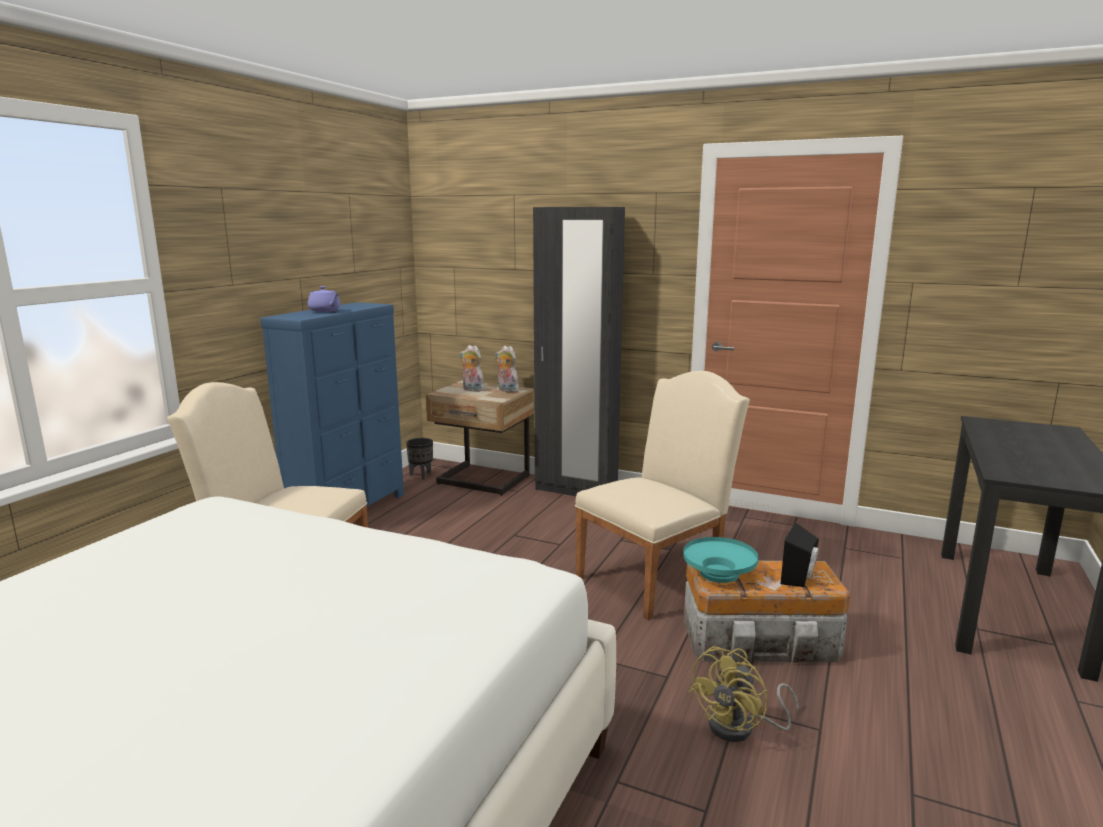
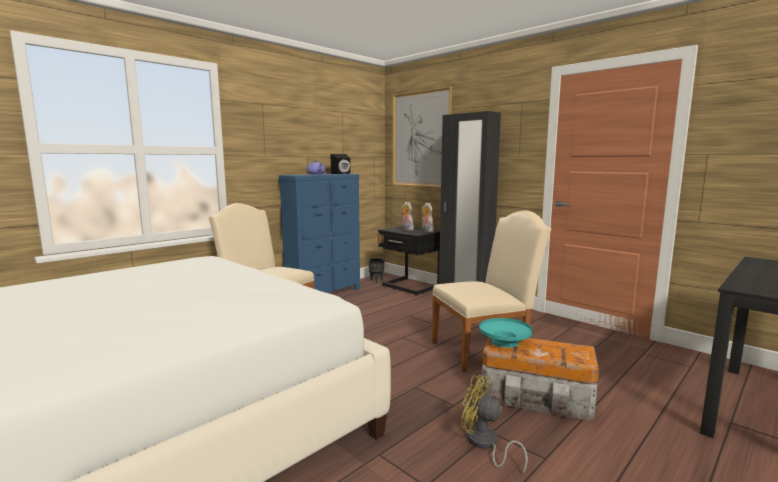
camera: 20 degrees right, 5 degrees down
beige nightstand [426,381,534,496] -> black nightstand [378,226,440,296]
yellow fan [689,646,799,742] -> yellow fan turned 60 degrees clockwise [461,375,528,474]
black speaker [781,522,819,587] -> black speaker moved to [331,154,350,174]
none -> picture [393,87,452,187]

